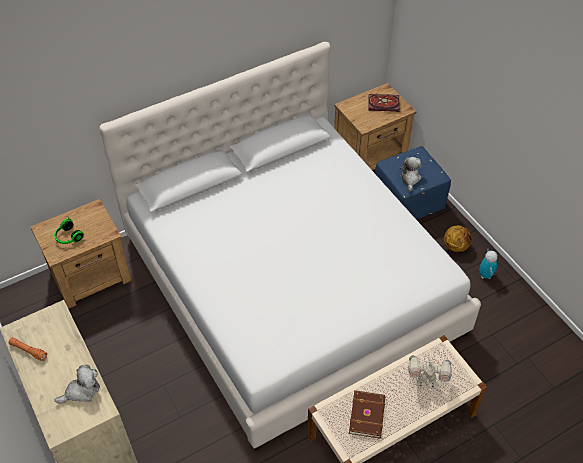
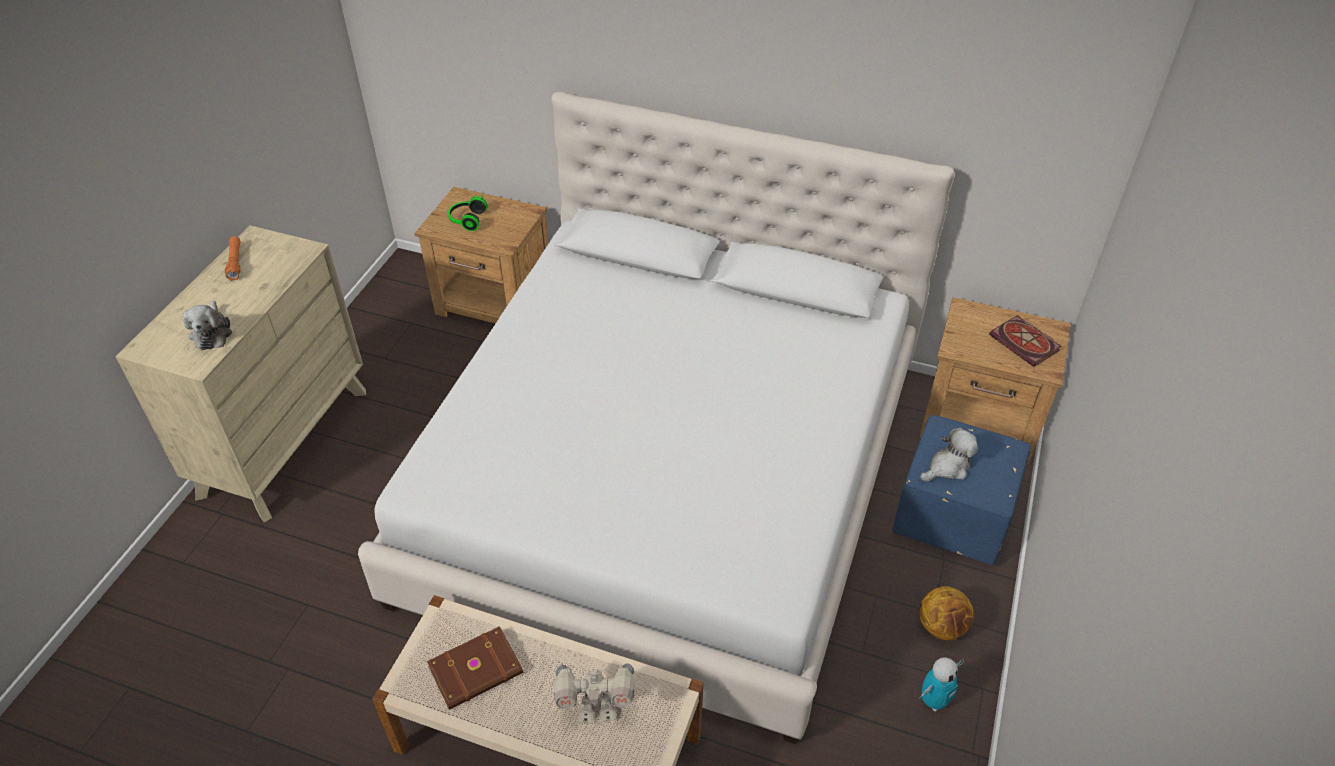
camera: 50 degrees right, 5 degrees down
plush toy [54,365,100,404] -> plush toy turned 60 degrees clockwise [183,301,232,350]
toy robot [408,355,452,388] -> toy robot turned 60 degrees counterclockwise [554,663,635,724]

